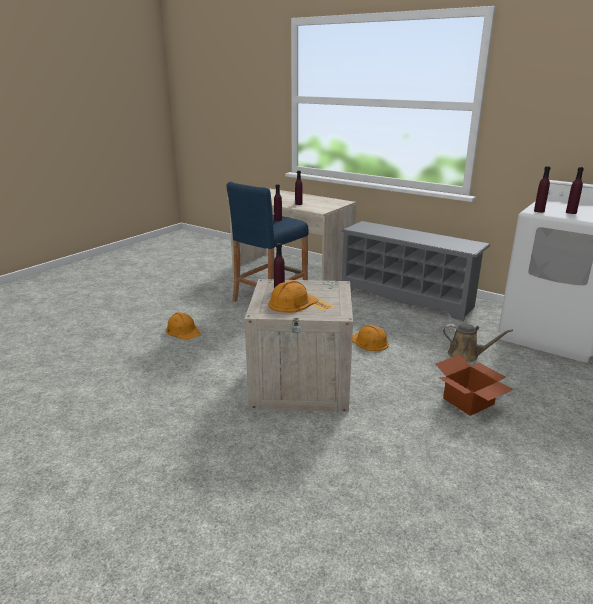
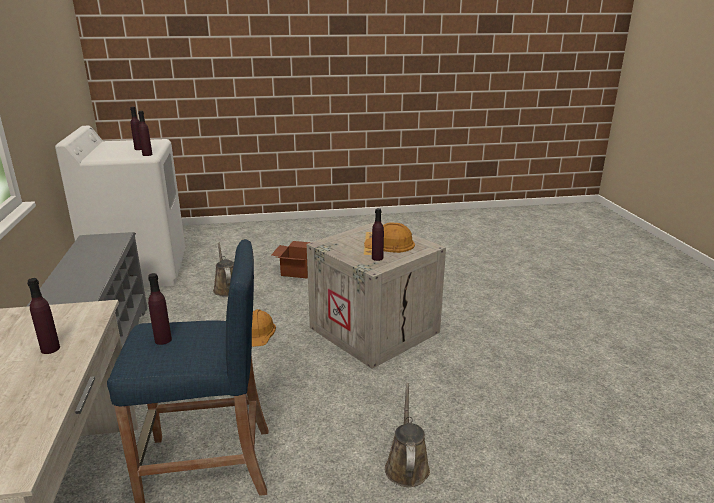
camera: 135 degrees left, 0 degrees up
orange hard hat [166,312,201,340] -> brown watering can [385,383,430,487]

